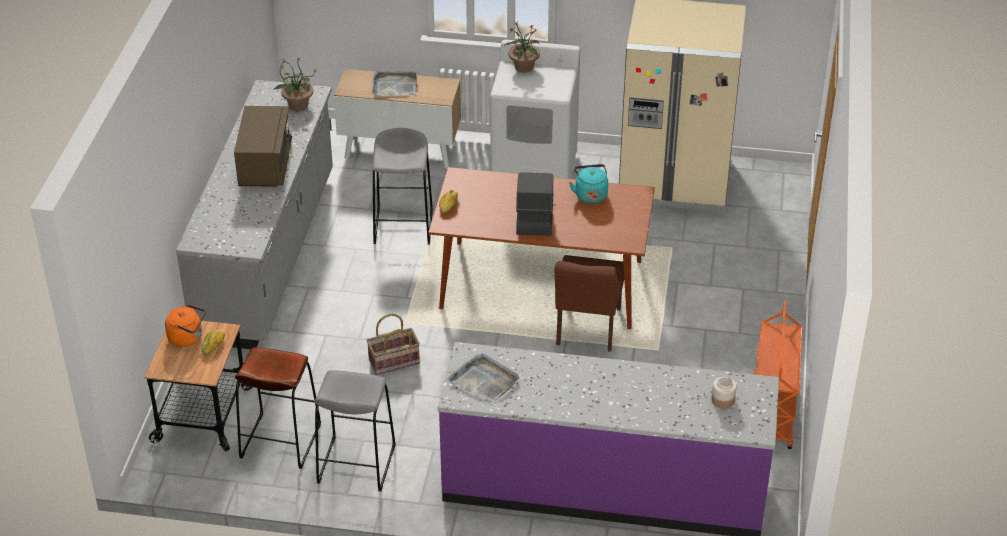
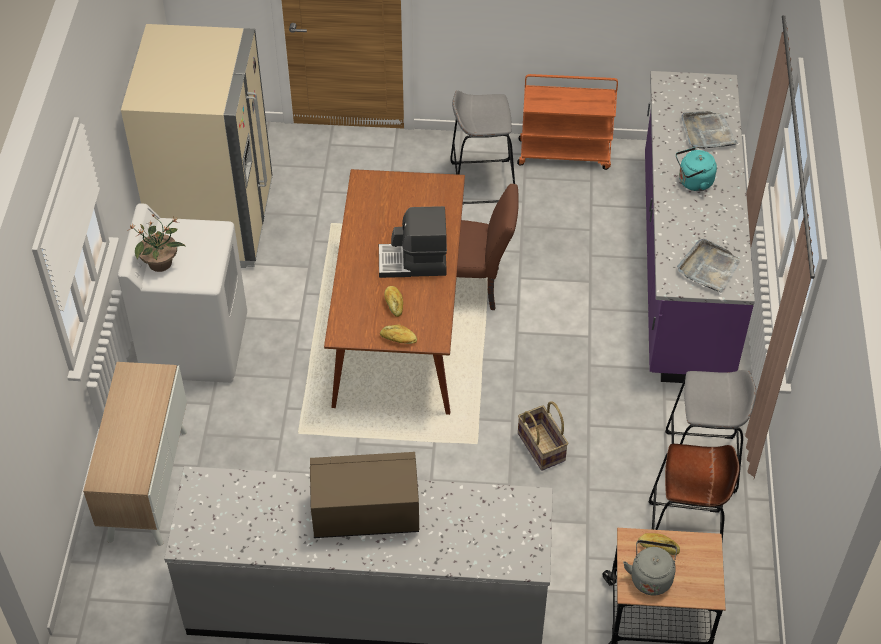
camera: 95 degrees left, 10 degrees up
orange kettle [165,304,206,347] -> grey kettle [623,540,677,596]
potted plant [273,57,316,111] -> none
grey tray [372,71,417,96] -> grey tray moved to [681,111,738,149]
grey stool [372,127,433,244] -> grey stool moved to [450,91,515,205]
turquoise kettle [569,164,608,204] -> turquoise kettle moved to [676,147,717,191]
jar [711,377,737,408] -> none
none -> bread [384,286,403,317]

